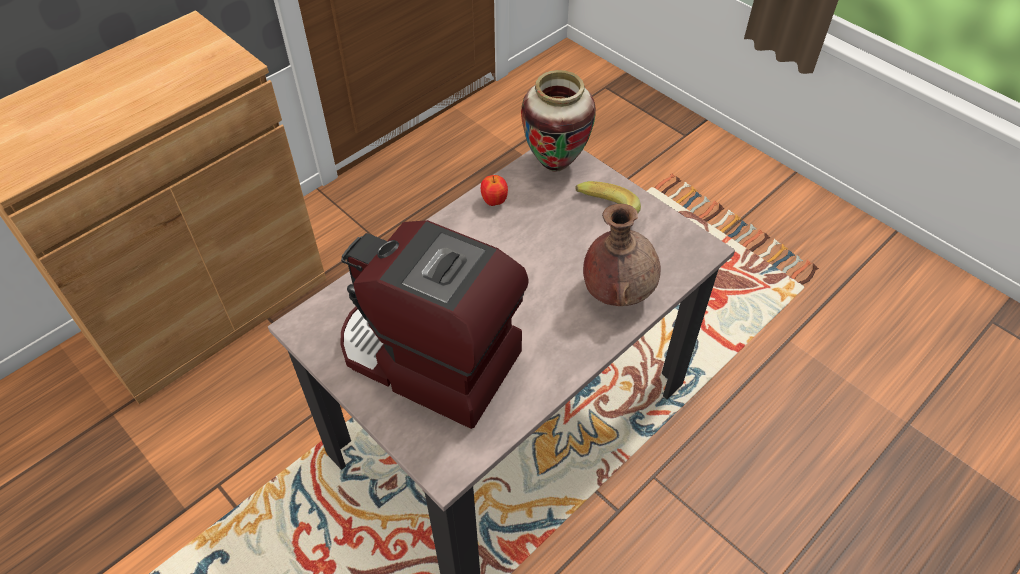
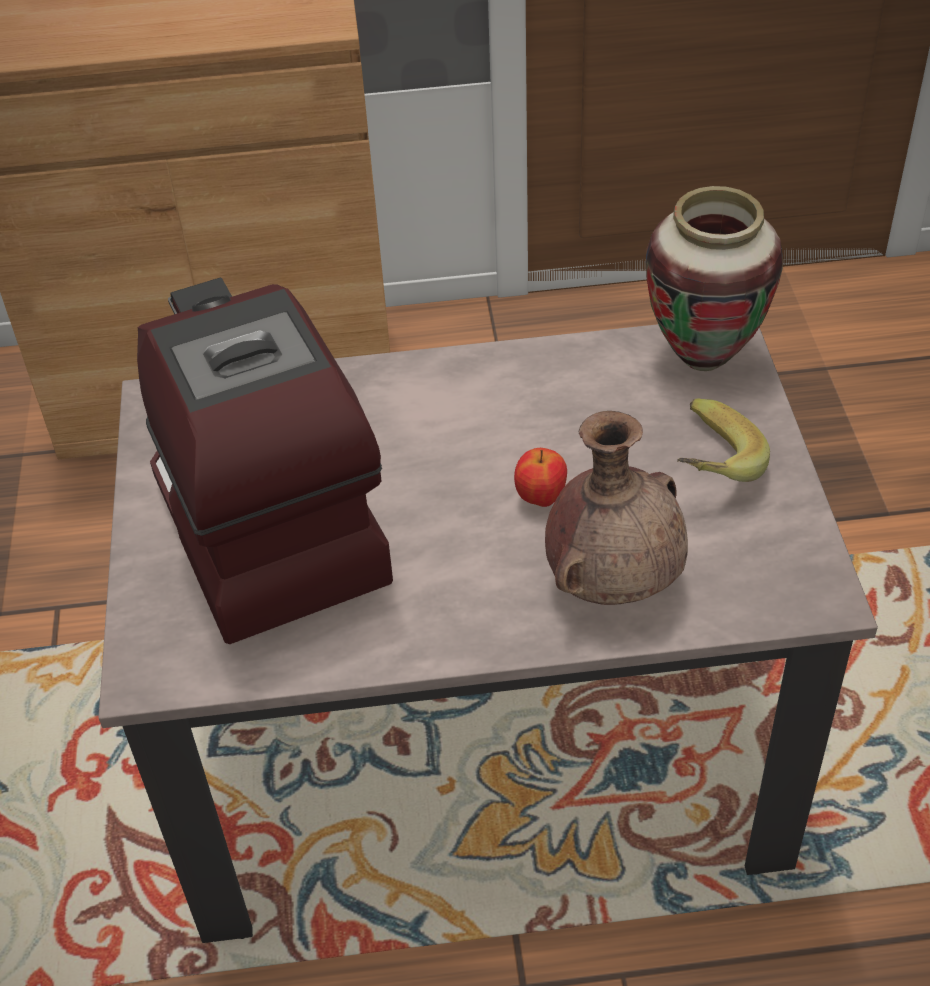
camera: 40 degrees right, 5 degrees down
apple [481,175,508,206] -> apple moved to [514,448,567,507]

